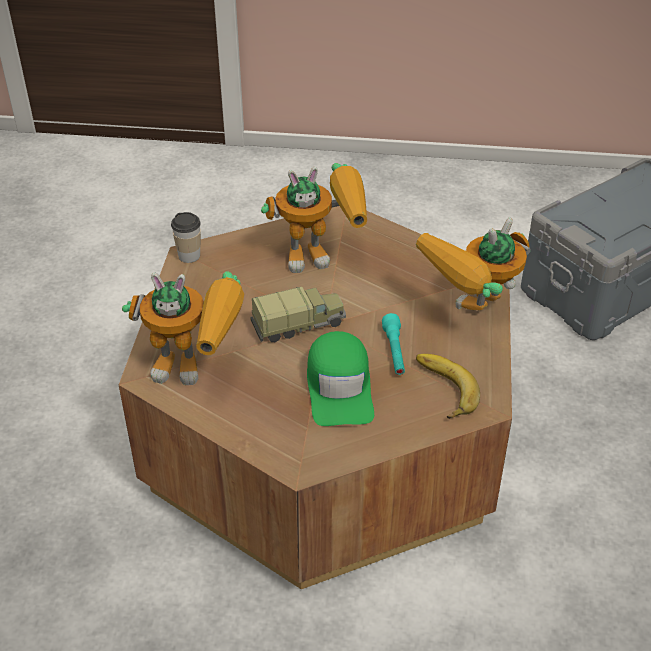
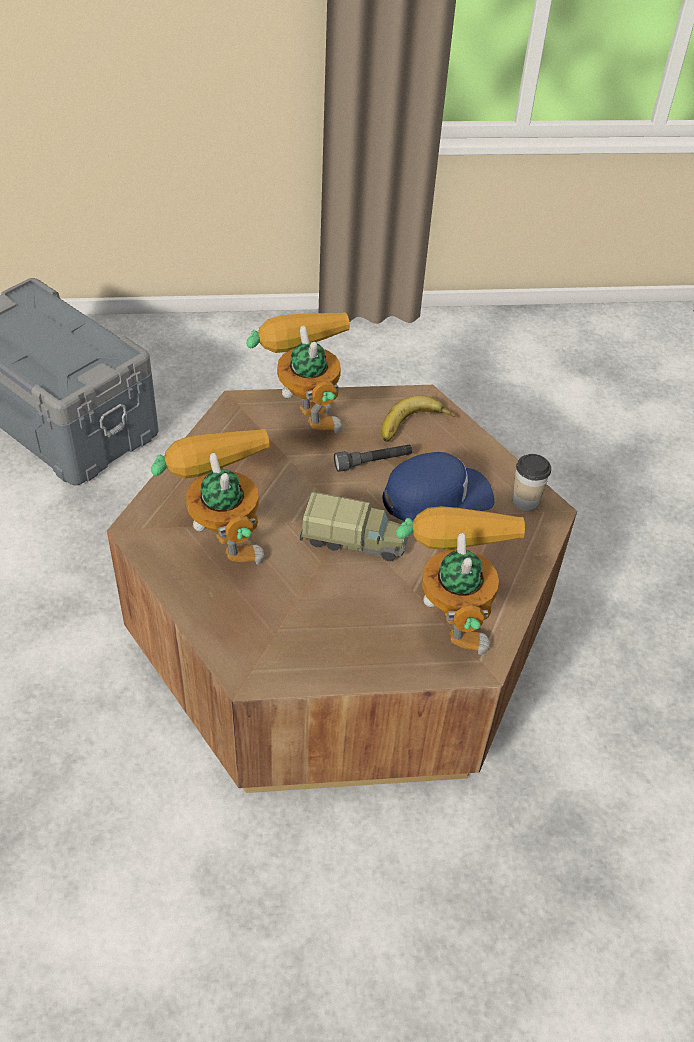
camera: 105 degrees left, 5 degrees up
cup [171,212,201,263] -> cup moved to [513,454,551,511]
toy truck [250,287,346,342] -> toy truck turned 135 degrees clockwise [299,492,408,561]
green cap [307,331,374,426] -> blue cap [382,452,494,521]
turquoise flashlight [382,313,405,375] -> grey flashlight [334,444,412,472]
toy robot [416,217,531,311] -> toy robot turned 150 degrees counterclockwise [246,312,350,433]

